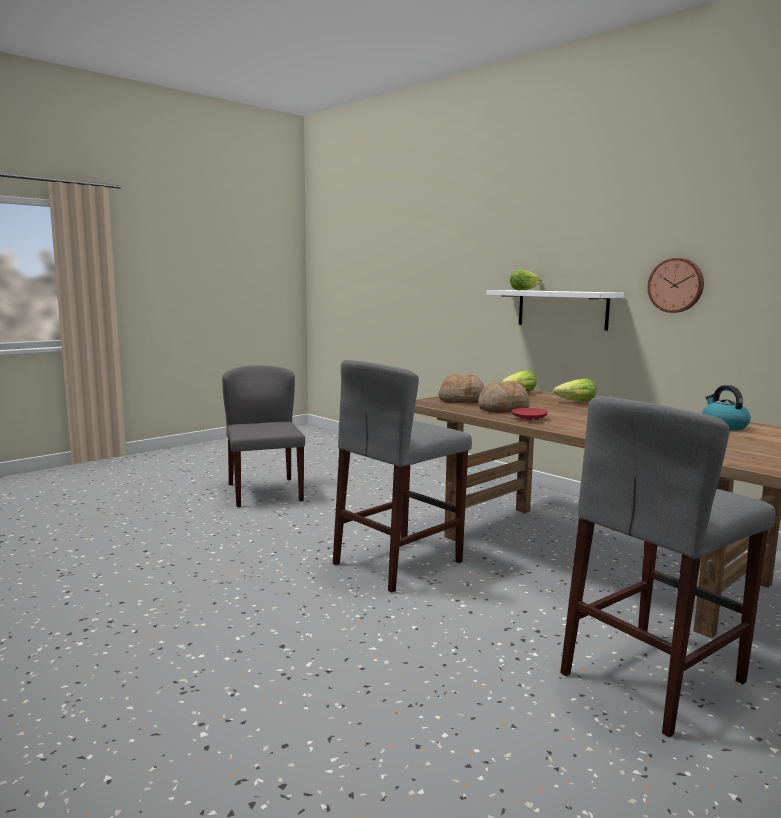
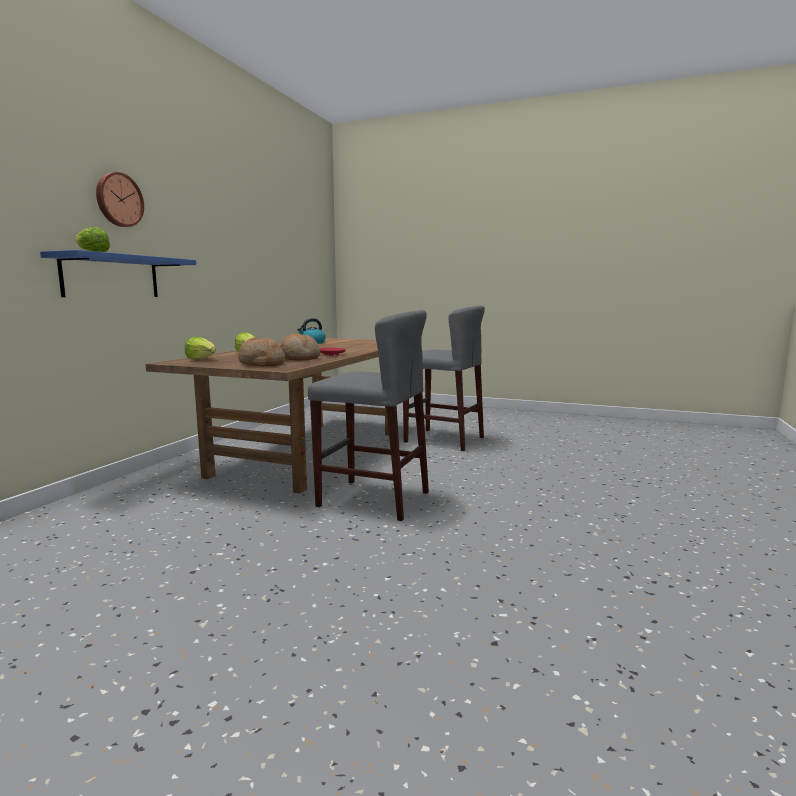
camera: 115 degrees left, 0 degrees up
grey chair [222,365,305,507] -> none
white shelf [486,290,624,331] -> blue shelf [40,250,196,297]
wall clock [647,258,704,313] -> wall clock moved to [96,172,144,227]

